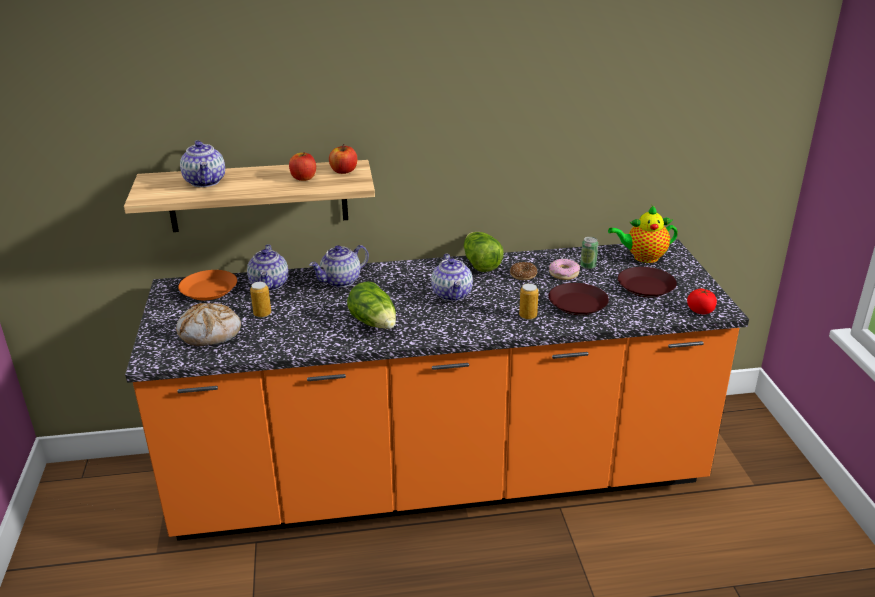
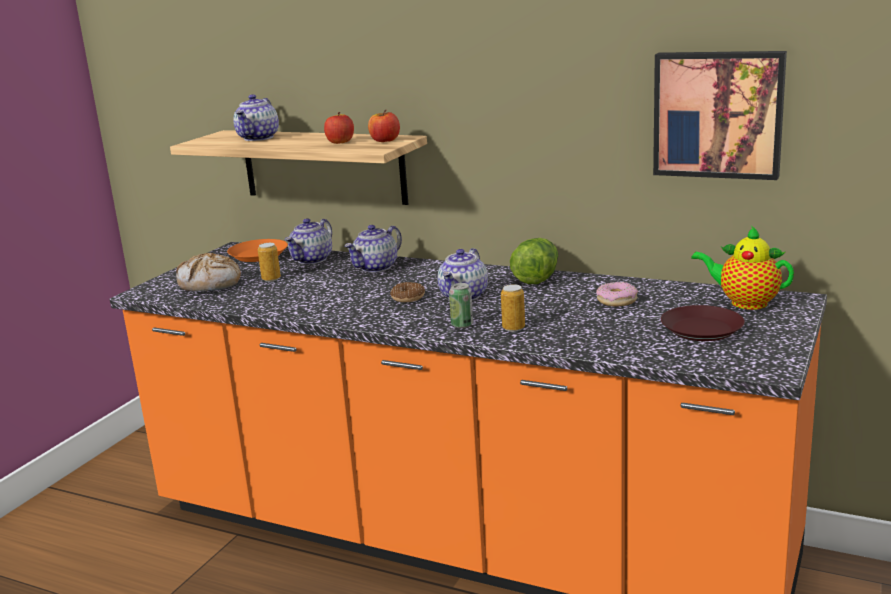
camera: 35 degrees right, 10 degrees down
teapot [309,245,369,287] -> teapot turned 45 degrees counterclockwise [344,225,402,272]
lettuce [347,281,396,329] -> none
donut [510,262,537,280] -> donut moved to [390,282,425,302]
brown plate [549,283,609,315] -> none
can [580,237,598,269] -> can moved to [449,283,473,328]
tomato [687,289,717,314] -> none
none -> picture [653,51,787,180]

